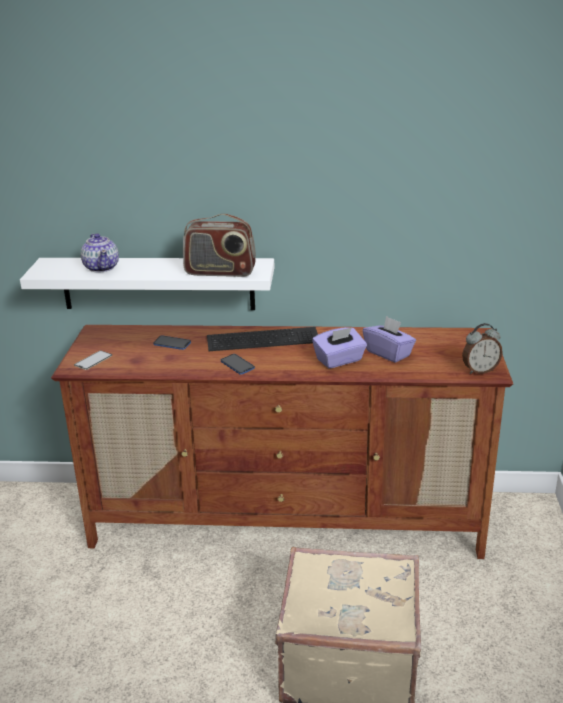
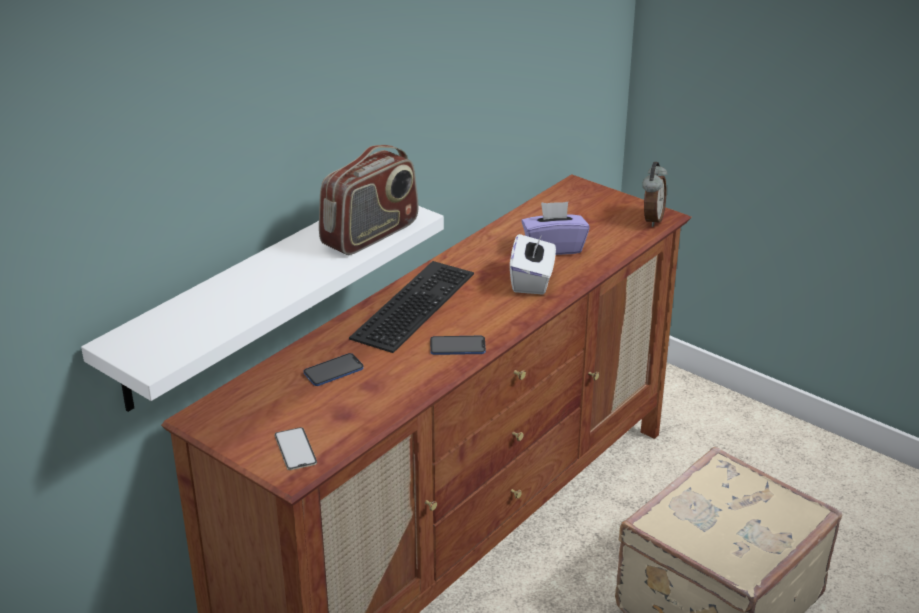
camera: 55 degrees left, 5 degrees up
teapot [81,233,119,273] -> none
purple tissue box [312,327,367,368] -> white tissue box [510,232,556,295]

